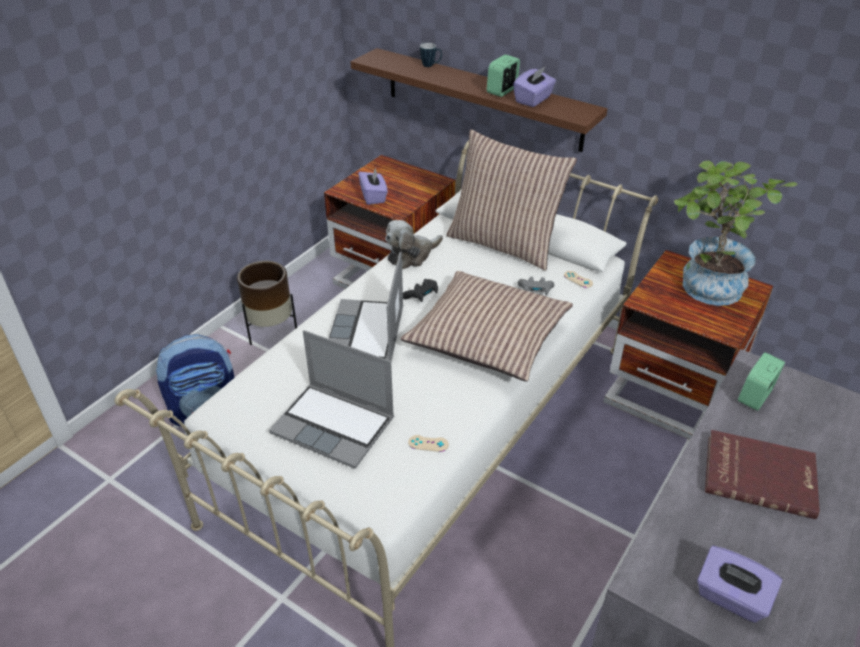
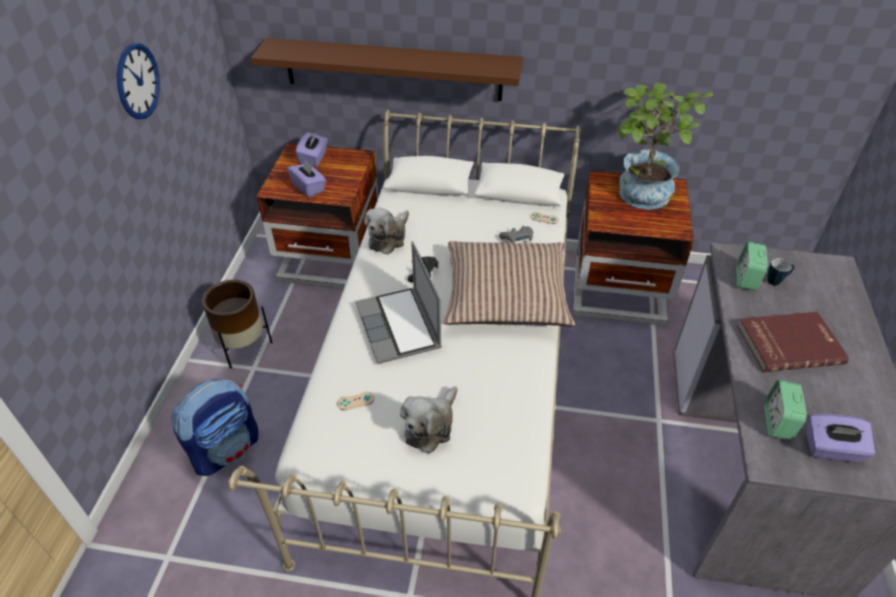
camera: 25 degrees left, 5 degrees up
laptop [269,330,394,469] -> plush toy [400,386,458,454]
beige game controller [408,435,449,452] -> beige game controller moved to [337,391,374,410]
mug [420,43,442,67] -> mug moved to [767,258,794,285]
pillow [446,129,577,271] -> none
alarm clock [487,54,520,97] -> alarm clock moved to [764,380,807,440]
purple tissue box [513,66,556,107] -> purple tissue box moved to [295,132,328,167]
none -> wall clock [117,43,160,119]

